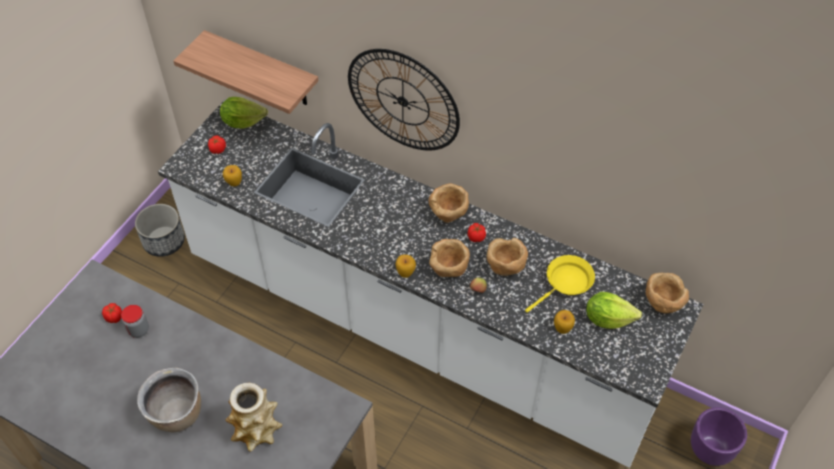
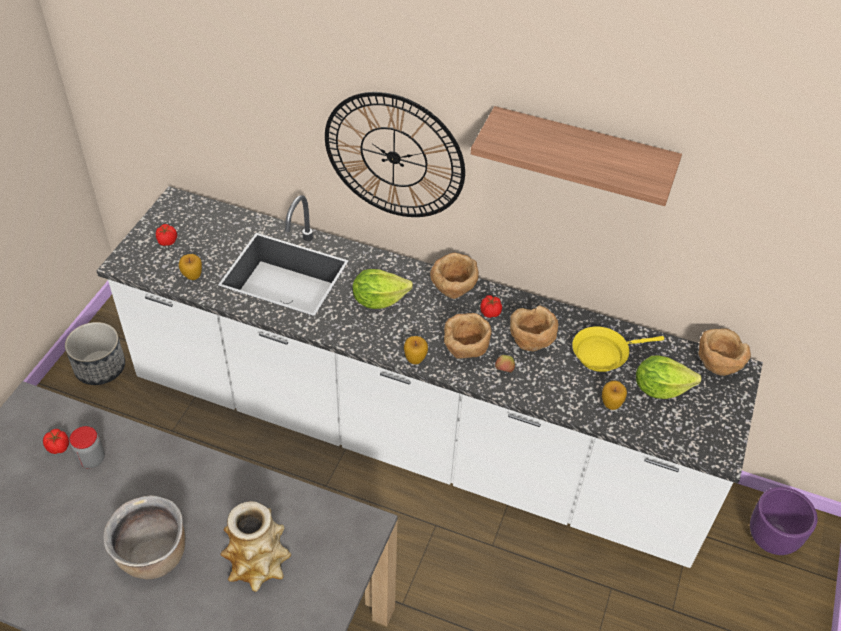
camera: 10 degrees left, 5 degrees down
shelf [174,30,318,114] -> shelf moved to [471,106,682,206]
lettuce [220,97,268,128] -> lettuce moved to [352,269,413,309]
yellow frying pan [525,255,595,313] -> yellow frying pan turned 150 degrees counterclockwise [572,326,664,372]

